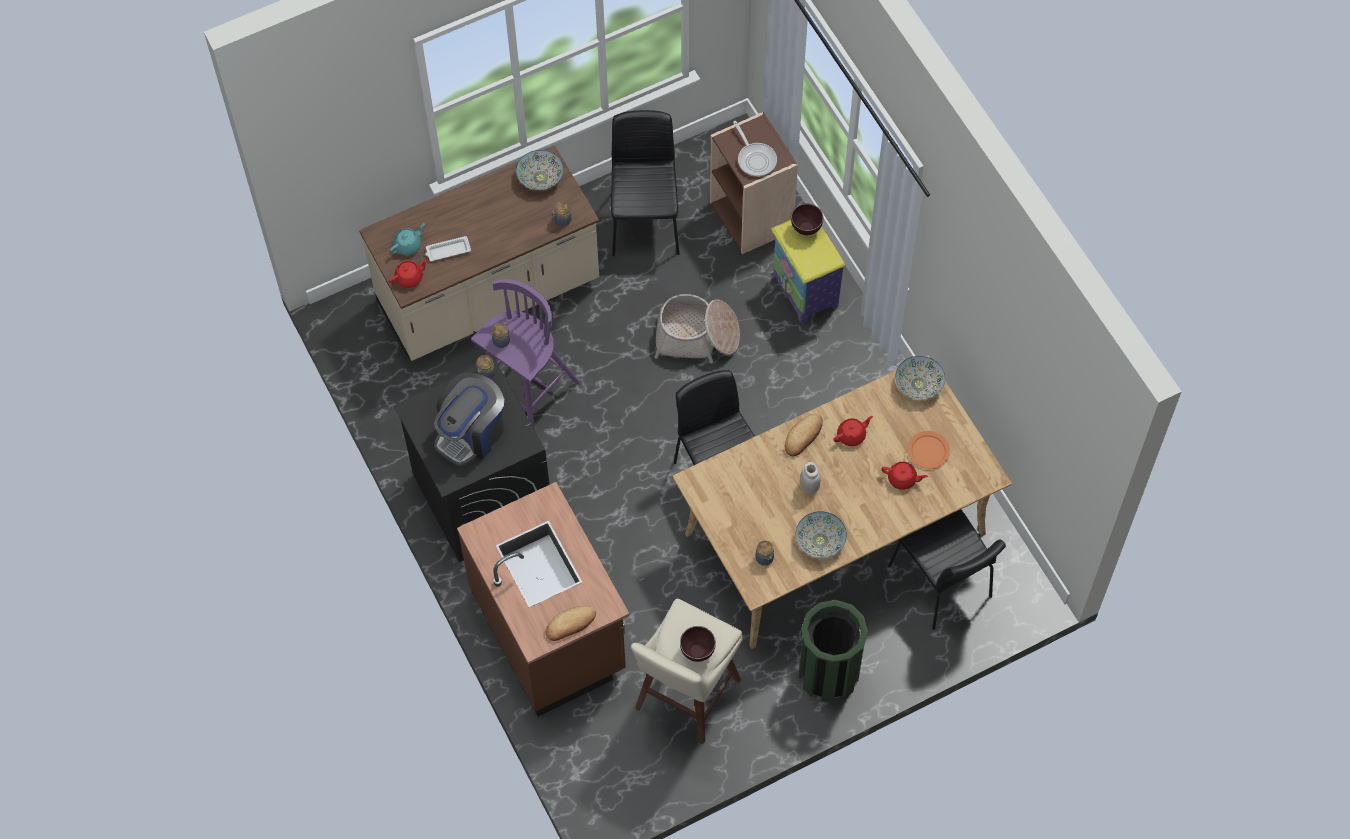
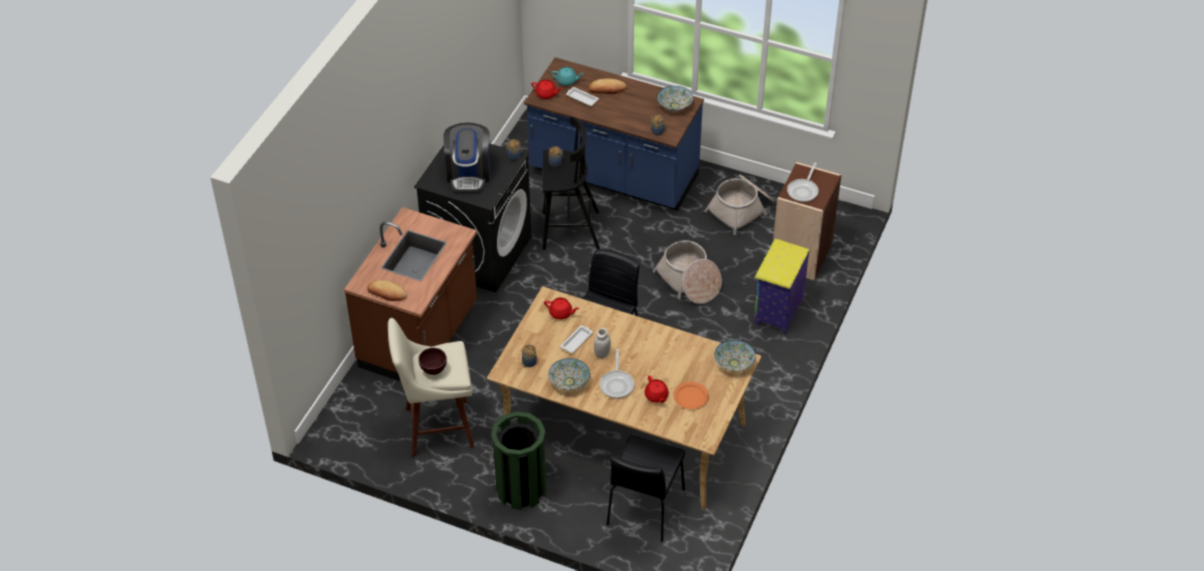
camera: 50 degrees right, 15 degrees down
beige counter [359,146,599,361] -> blue counter [524,57,704,211]
coffee machine [434,372,505,466] -> coffee machine turned 90 degrees counterclockwise [443,123,490,192]
purple stool [471,279,580,431] -> black stool [542,117,600,250]
black chair [611,110,680,257] -> basket [704,175,774,235]
bread [785,414,823,456] -> bread moved to [588,79,626,94]
brown bowl [791,204,823,235] -> none
red teapot [833,416,873,446] -> red teapot moved to [544,298,579,319]
none -> white tray [560,325,593,354]
none -> frying pan [600,349,634,398]

